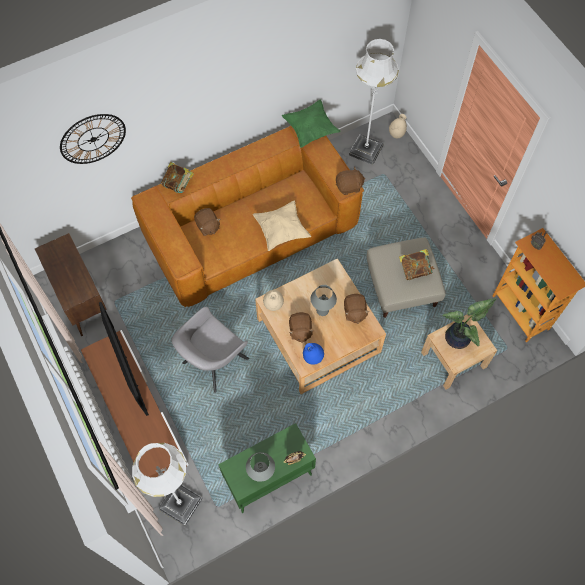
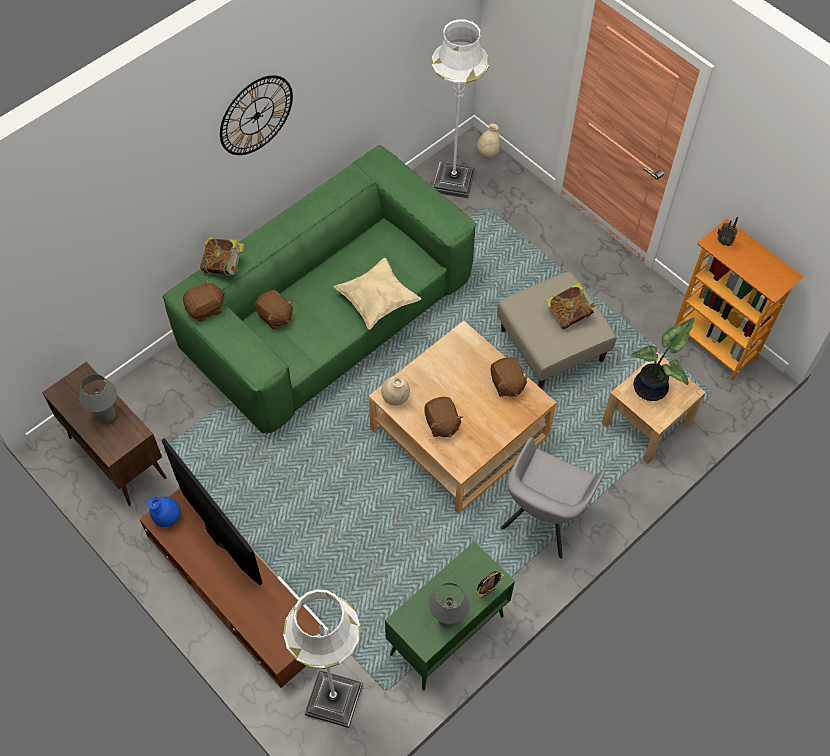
camera: 15 degrees left, 5 degrees down
wall clock [60,114,126,164] -> wall clock moved to [220,75,293,155]
brown sofa [131,126,364,307] -> green sofa [162,145,477,435]
grey armchair [172,307,249,393] -> grey armchair moved to [501,437,605,559]
green pillow [282,99,341,148] -> none
blue vase [303,343,324,365] -> blue vase moved to [148,497,181,527]
grey table lamp [311,285,337,316] -> grey table lamp moved to [79,374,117,423]
brown plush toy [336,167,365,195] -> brown plush toy moved to [183,279,225,322]

